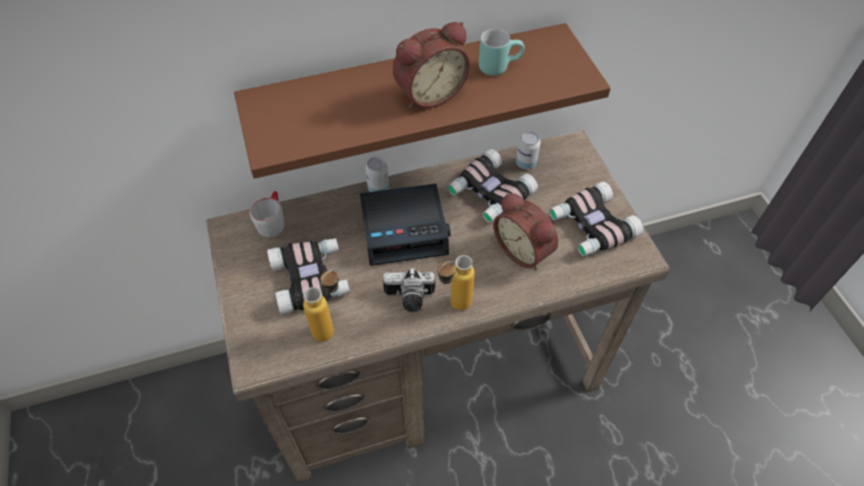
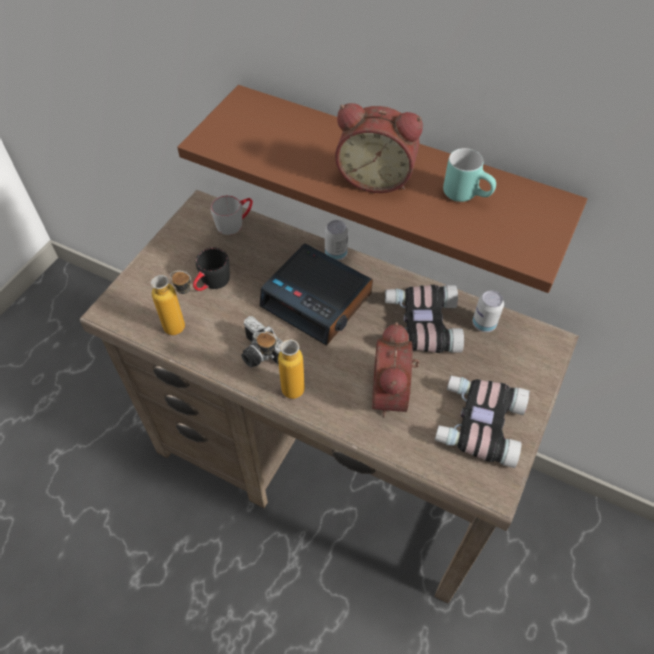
camera: 45 degrees right, 0 degrees up
binoculars [267,238,350,315] -> black mug [193,248,230,291]

